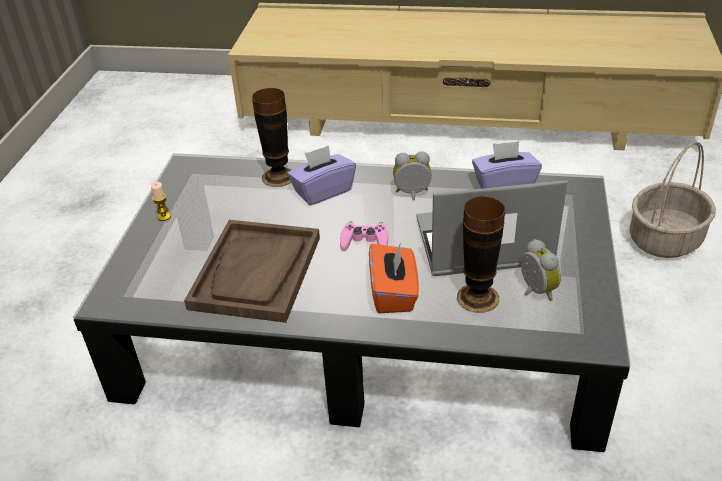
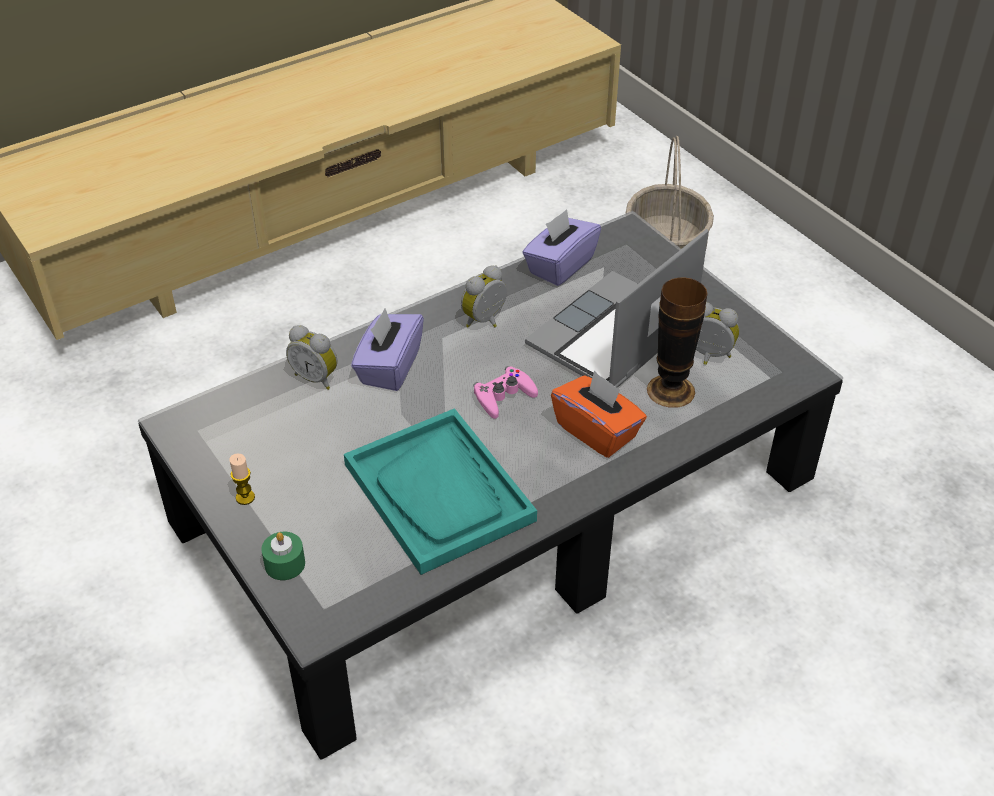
camera: 45 degrees left, 5 degrees up
brown tray [184,220,320,323] -> turquoise tray [344,408,537,575]
vase [252,88,291,187] -> alarm clock [286,325,337,390]
none -> green candle [261,532,305,580]

